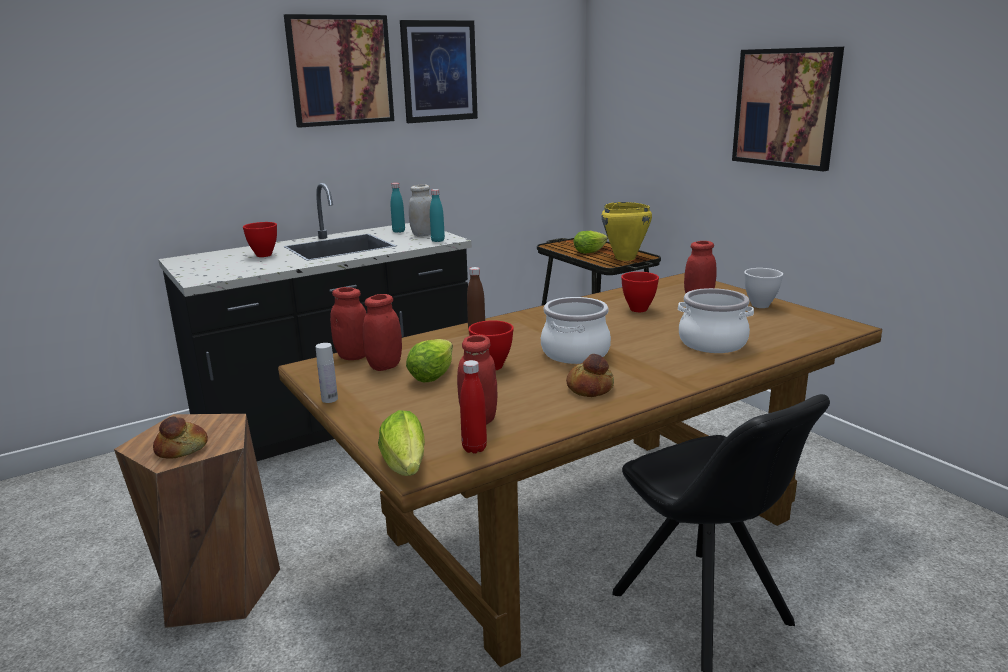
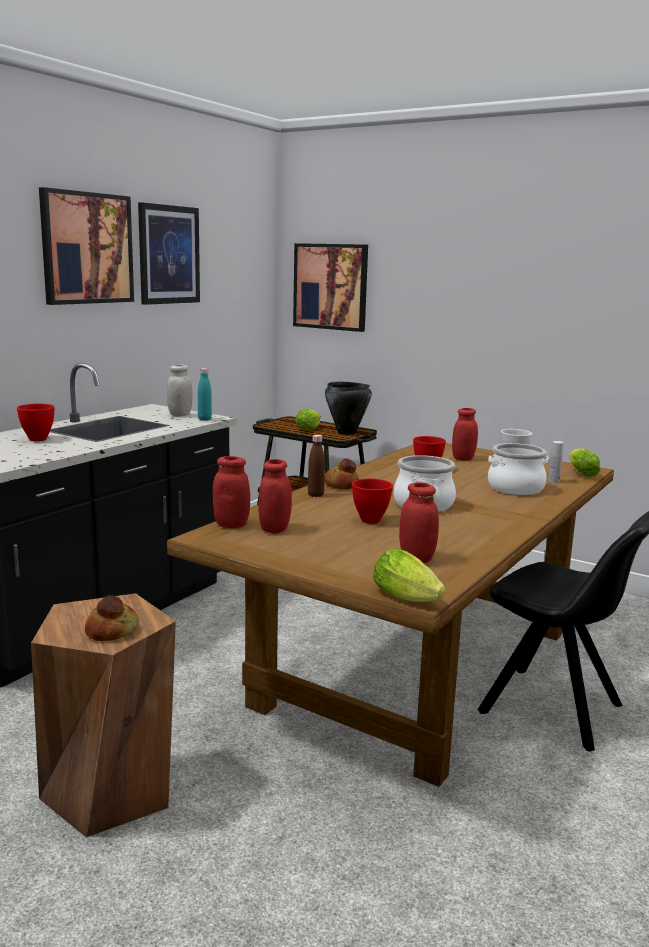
camera: 25 degrees left, 5 degrees down
white bottle [315,343,338,403] -> white bottle moved to [548,441,564,483]
turquoise bottle [391,183,405,233] -> none
lettuce [406,339,453,382] -> lettuce moved to [570,448,600,477]
red bottle [460,360,487,454] -> none
bread [566,354,614,397] -> bread moved to [324,458,359,490]
yellow cooking pot [602,202,652,261] -> black cooking pot [325,382,372,435]
picture [732,47,844,171] -> picture moved to [293,243,368,332]

